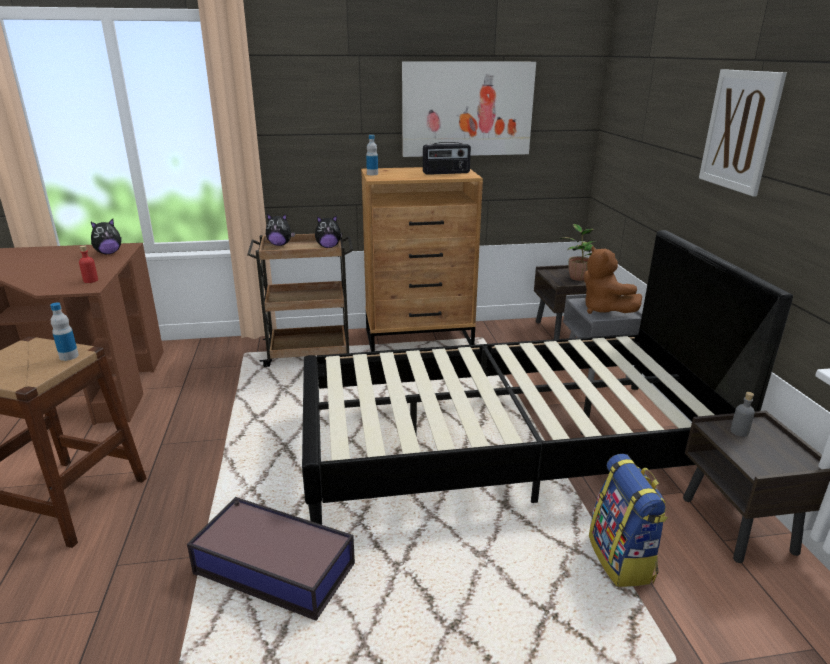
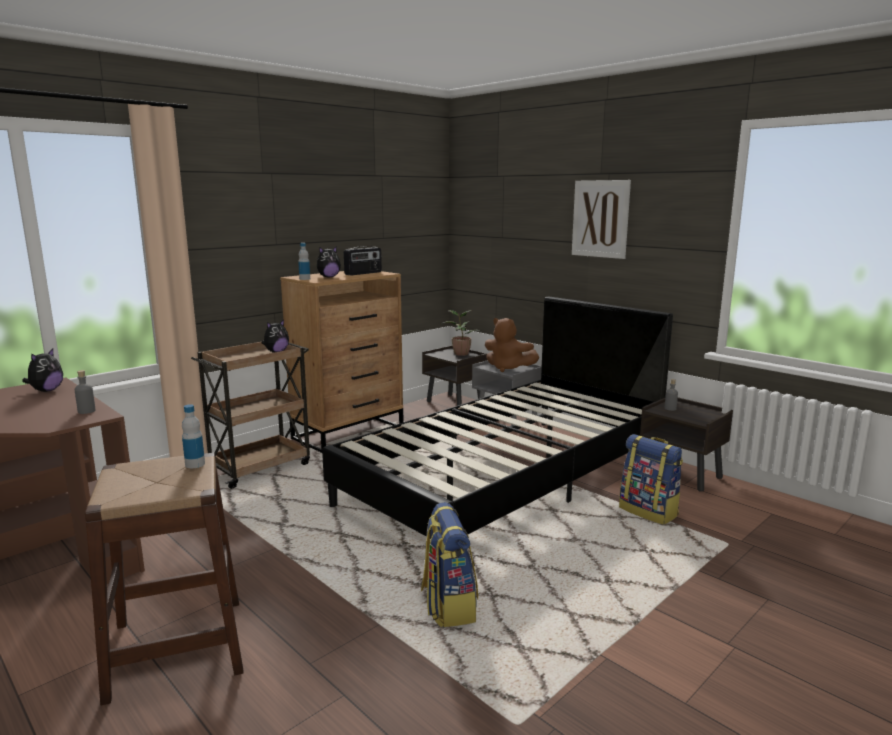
camera: 35 degrees left, 10 degrees down
red bottle [79,245,98,283] -> grey bottle [75,370,95,414]
storage box [187,497,355,621] -> backpack [421,502,478,628]
plush toy [266,214,295,246] -> plush toy moved to [317,246,341,278]
picture [402,61,536,157] -> none

